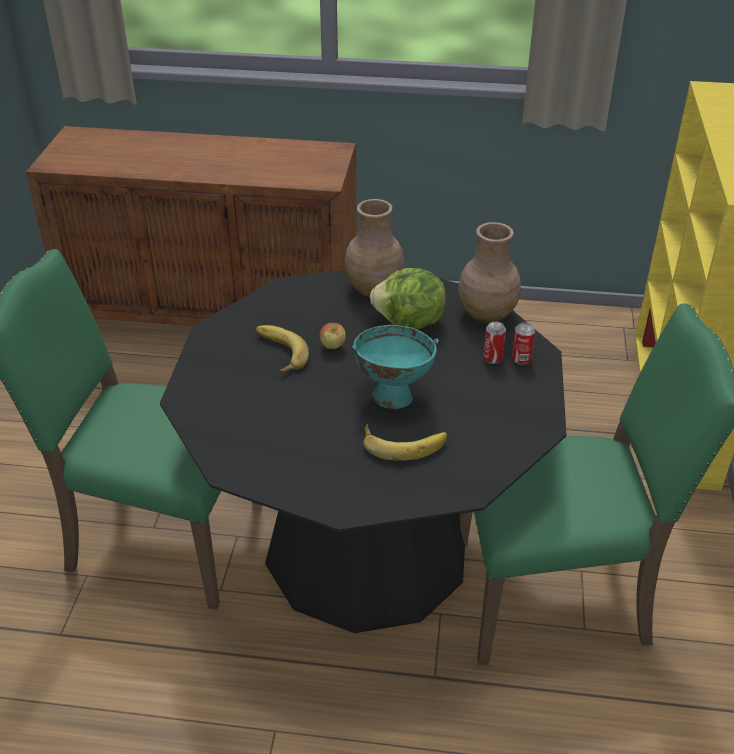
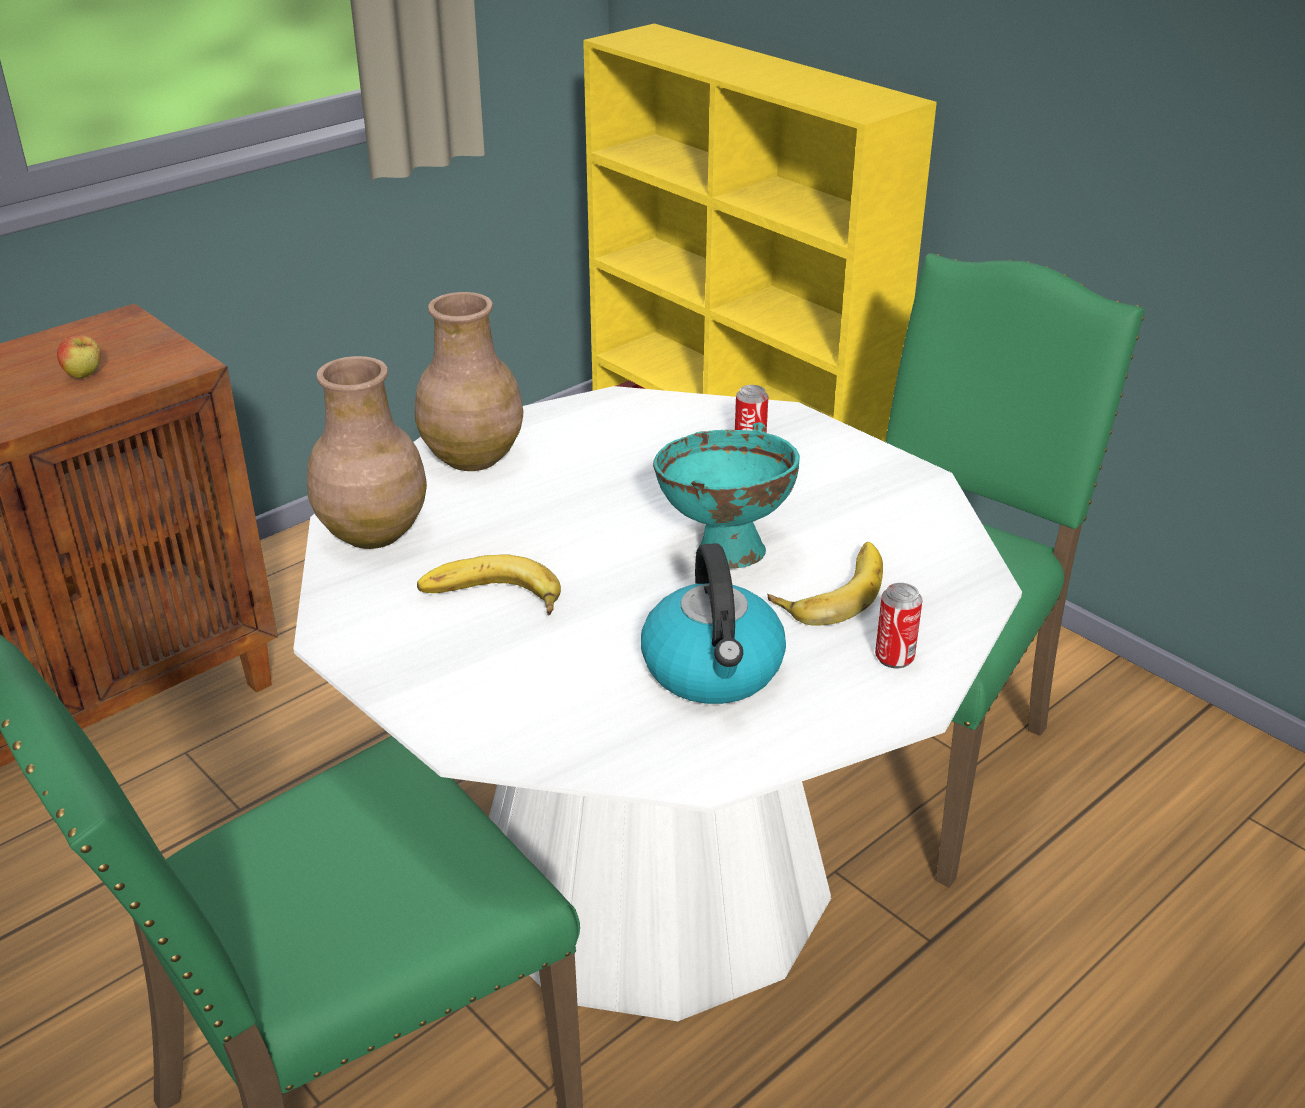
camera: 50 degrees left, 5 degrees down
black dining table [160,270,566,633] -> white dining table [293,386,1022,1021]
apple [320,323,346,349] -> apple moved to [57,335,101,379]
lettuce [370,268,446,330] -> none
brown vase [458,222,521,324] -> brown vase moved to [307,356,427,549]
can [512,322,535,365] -> can moved to [875,583,922,668]
none -> kettle [641,543,786,704]

